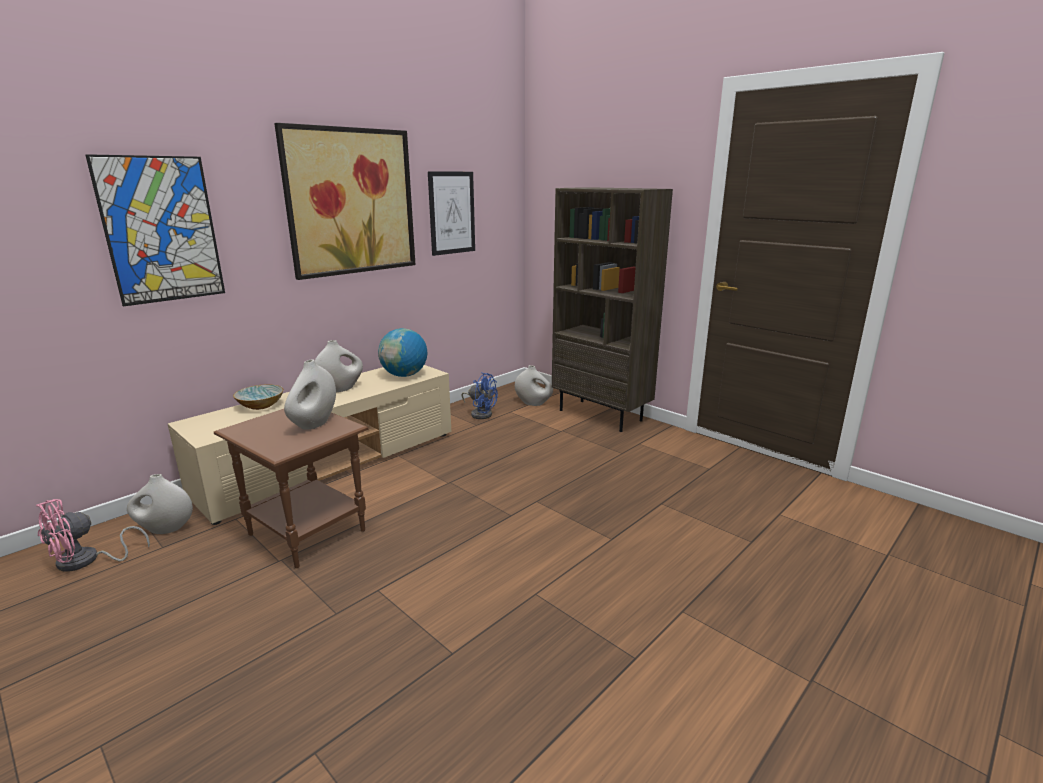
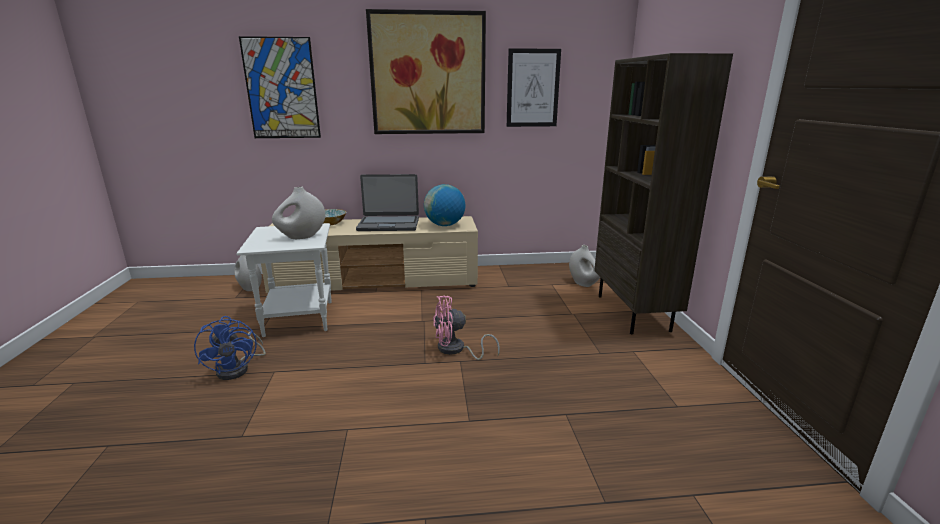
camera: 40 degrees right, 0 degrees up
pink fan [36,499,150,572] -> pink fan moved to [433,295,500,360]
brown side table [214,409,368,568] -> white side table [236,223,332,337]
white vase [315,340,363,392] -> laptop [356,174,419,231]
blue fan [462,372,498,419] -> blue fan moved to [194,316,266,380]

